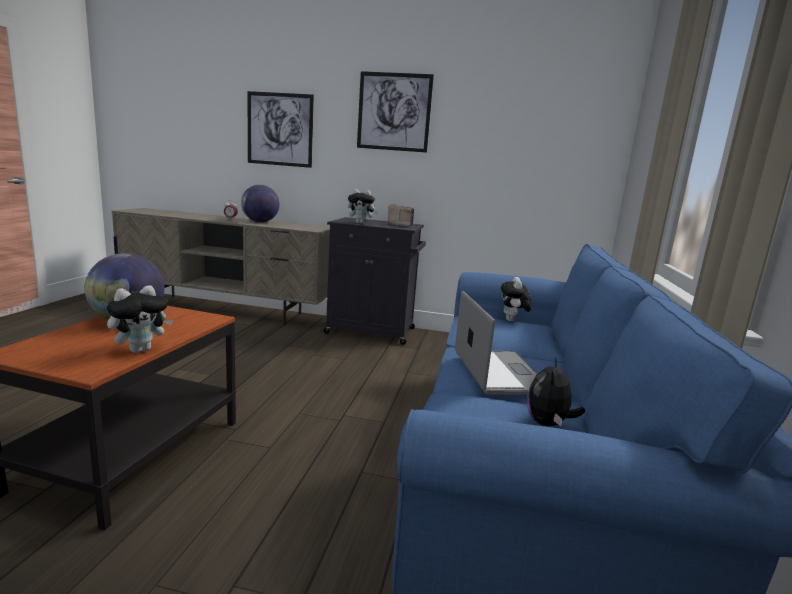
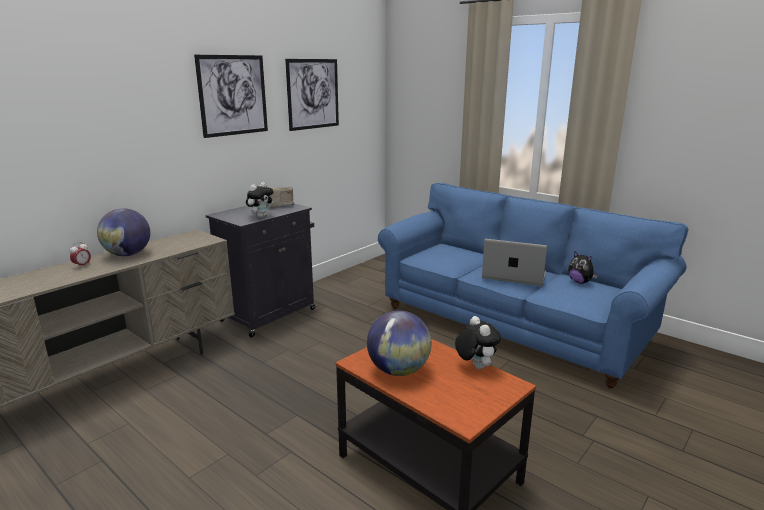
camera: 60 degrees left, 5 degrees up
picture [247,91,314,168] -> picture moved to [285,59,339,131]
plush toy [501,277,531,321] -> none

